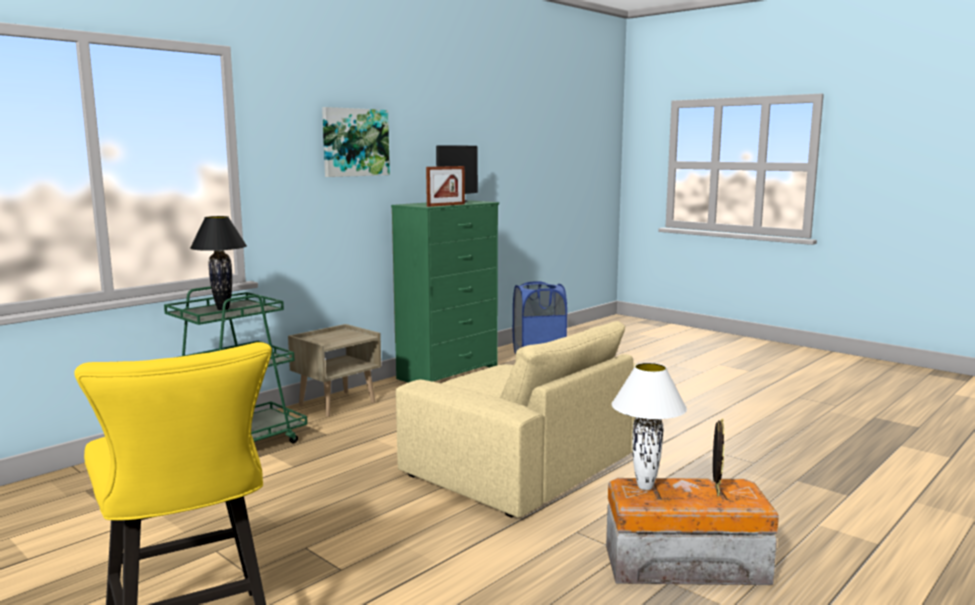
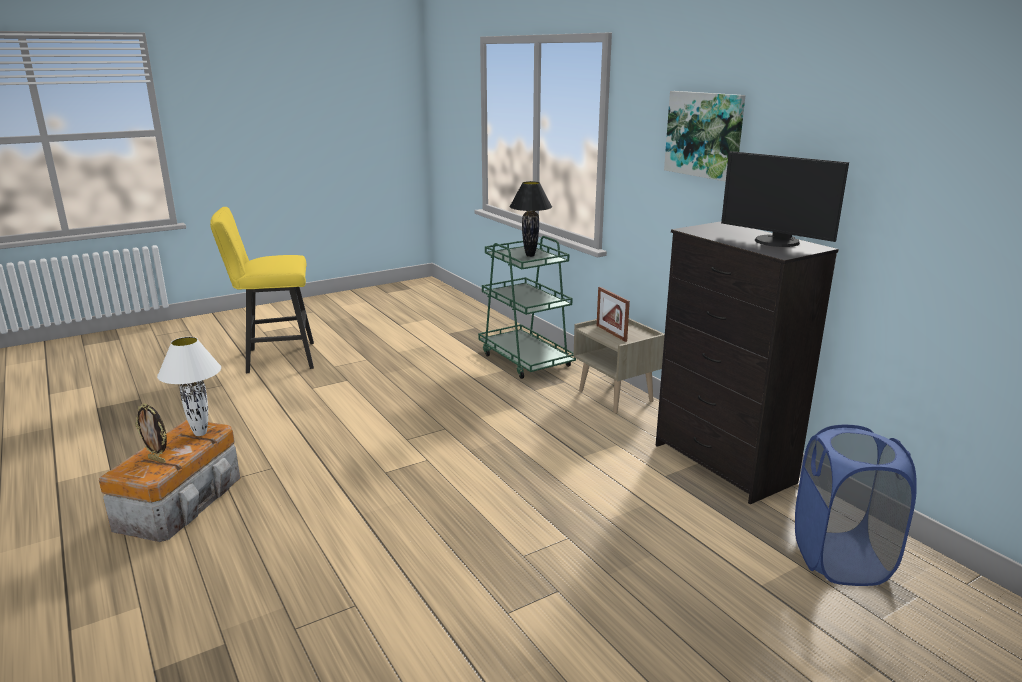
camera: 105 degrees right, 10 degrees up
green dresser [391,200,499,383] -> black dresser [656,221,839,504]
beige armchair [396,321,637,518] -> none
picture frame [426,166,465,207] -> picture frame moved to [597,287,630,342]

